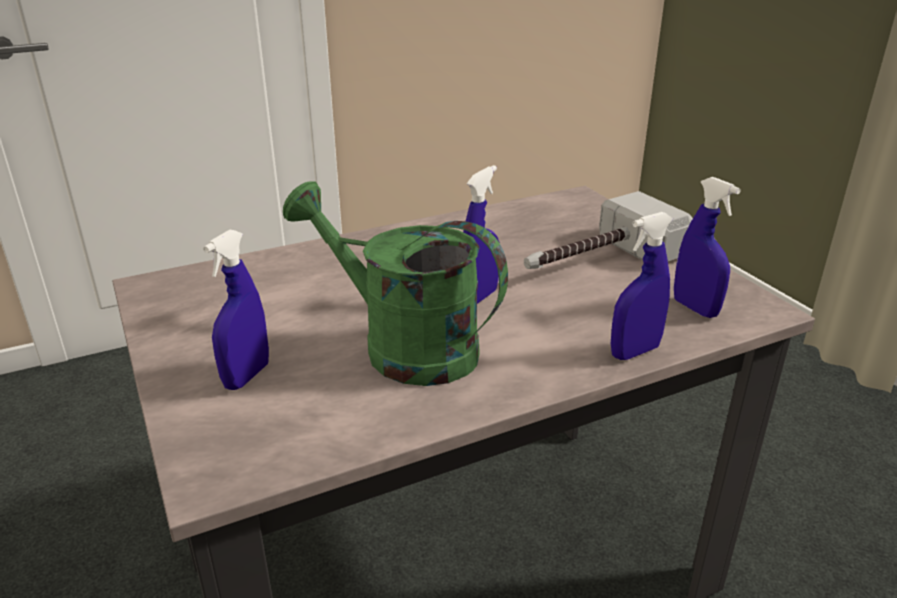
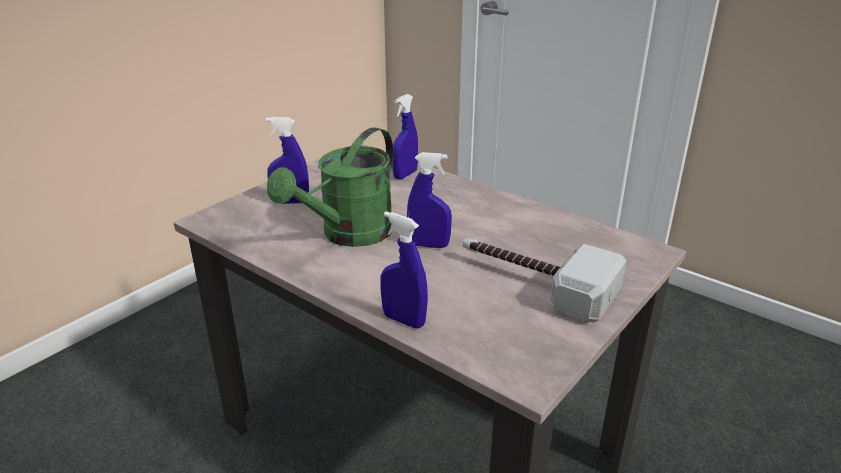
camera: 65 degrees right, 0 degrees up
green watering can [283,181,508,386] -> green watering can turned 150 degrees counterclockwise [267,127,394,247]
blue spray bottle [674,177,741,318] -> blue spray bottle moved to [392,94,418,179]

